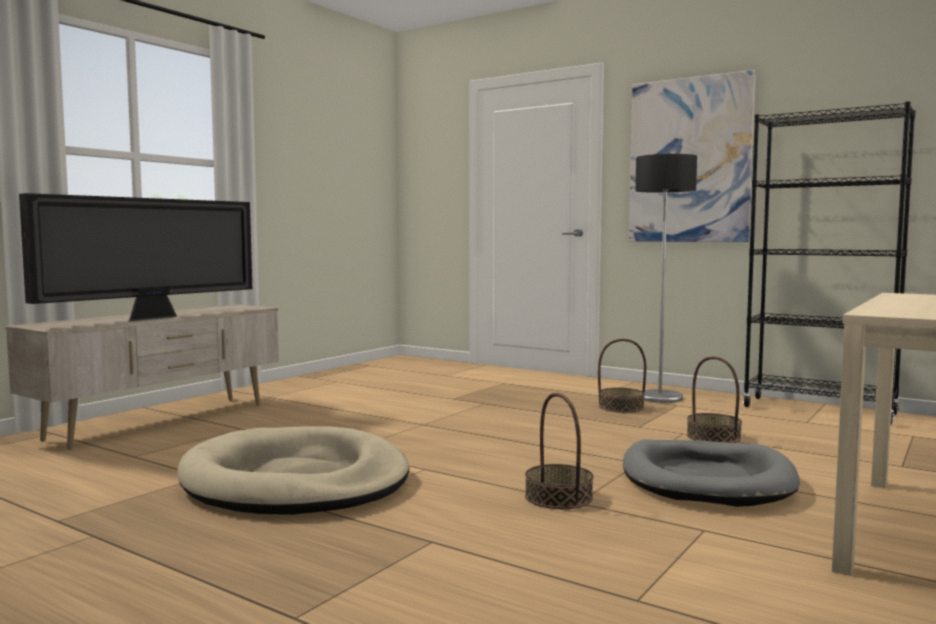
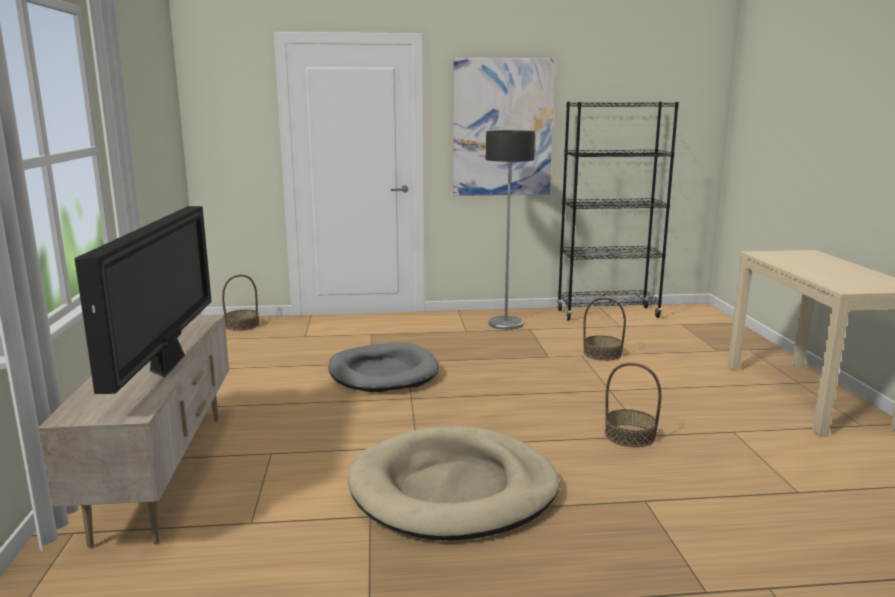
camera: 40 degrees left, 10 degrees up
basket [598,339,646,413] -> basket moved to [222,275,260,331]
grey dog bed [623,439,800,507] -> grey dog bed moved to [328,342,439,392]

